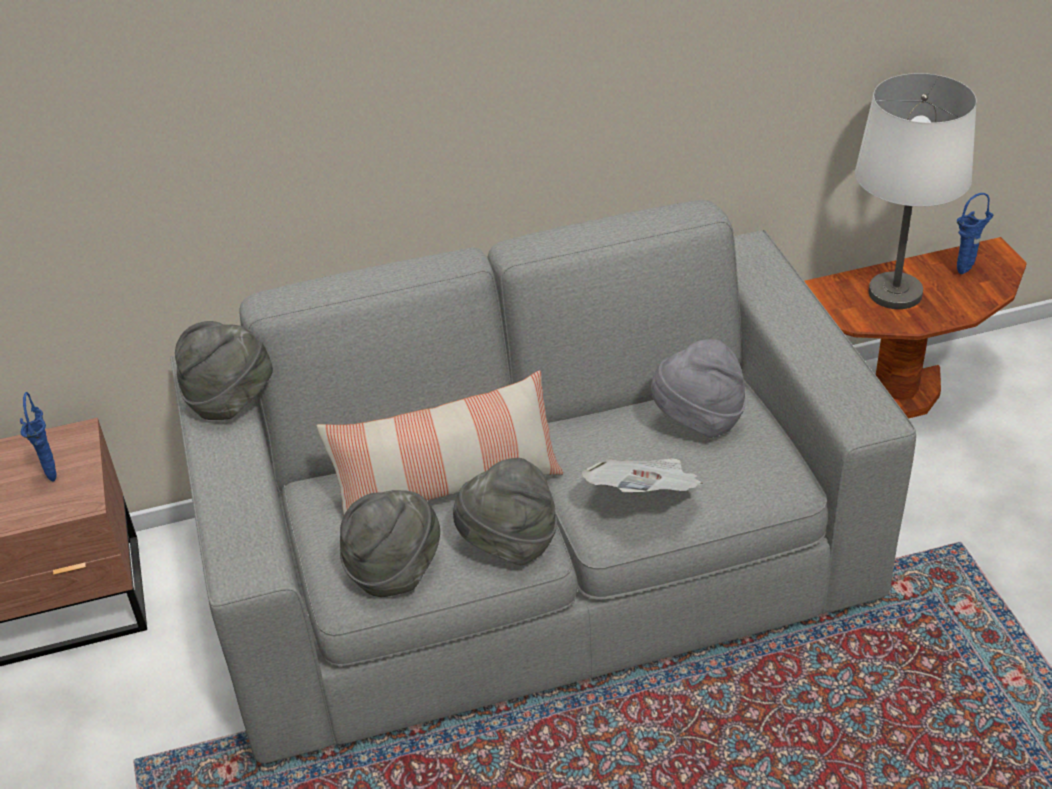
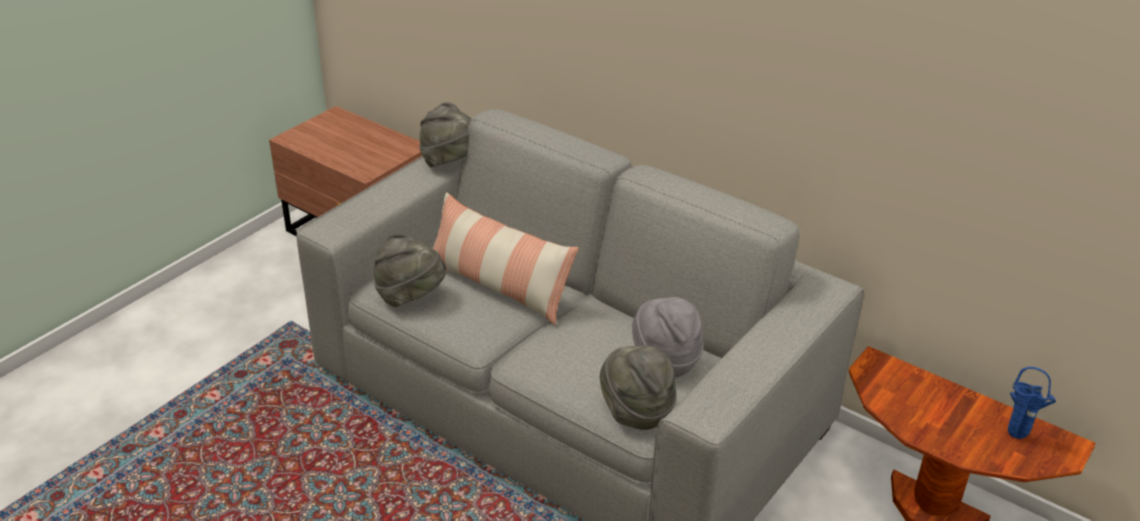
camera: 50 degrees right, 5 degrees down
blue vase [20,392,57,481] -> none
grey hat [453,458,557,565] -> grey hat moved to [600,345,677,430]
newspaper [582,458,703,492] -> none
white table lamp [855,73,977,309] -> none

